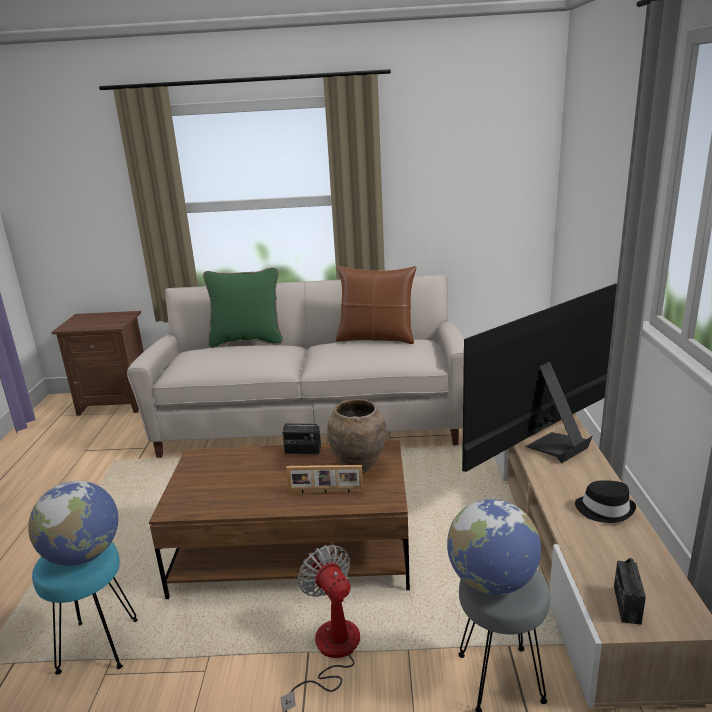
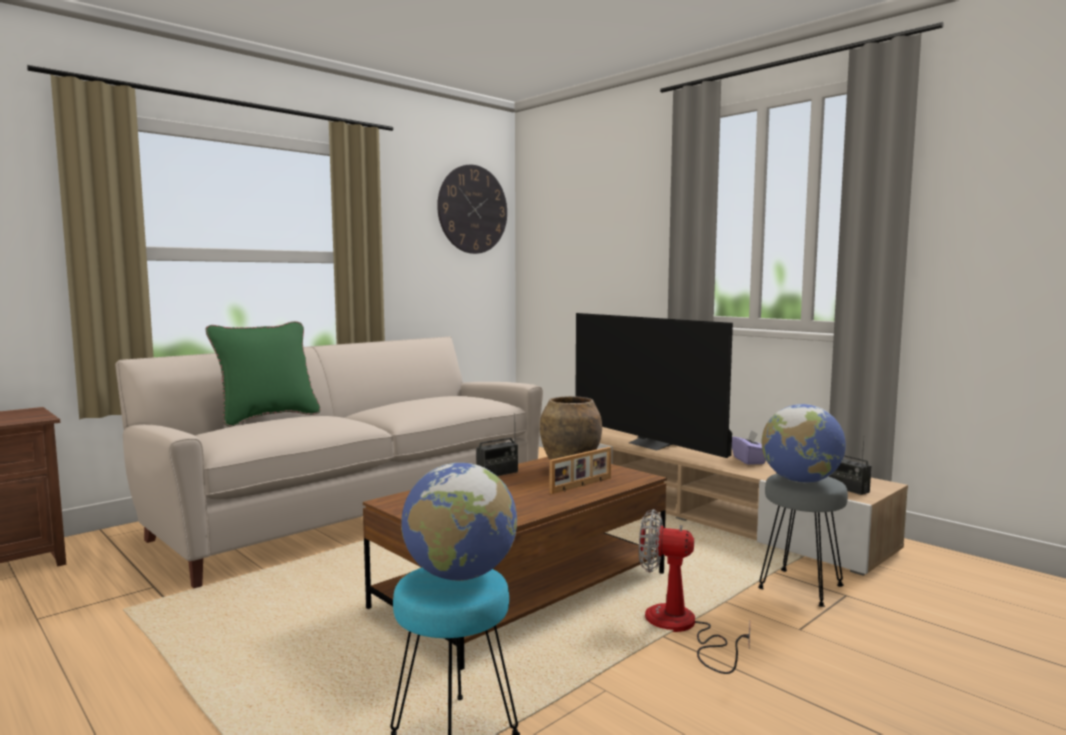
camera: 45 degrees left, 15 degrees down
brown pillow [336,266,417,344] -> none
television [462,283,617,472] -> television turned 45 degrees counterclockwise [575,313,733,458]
black hat [575,480,636,523] -> purple tissue box [732,430,766,465]
none -> wall clock [437,165,507,254]

